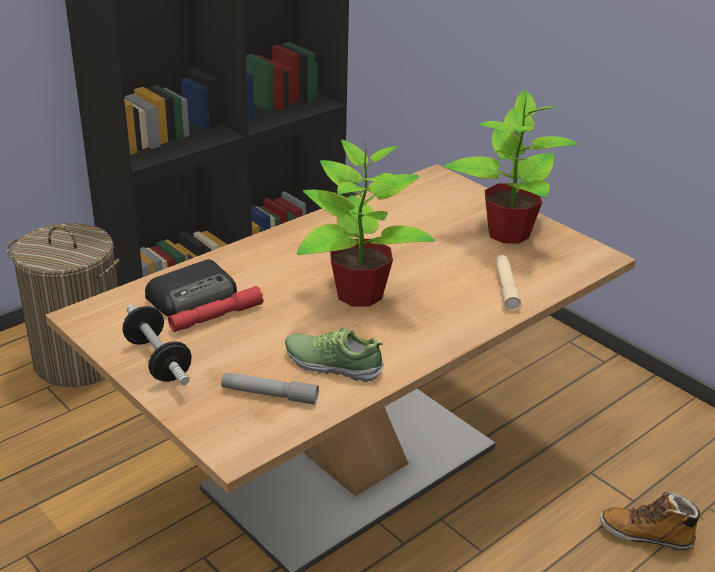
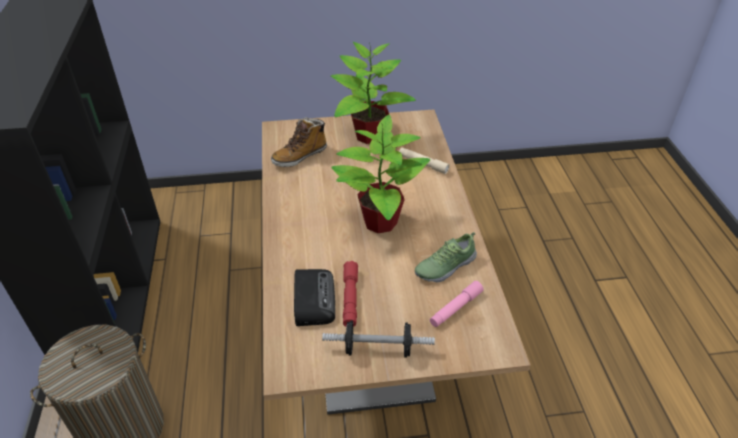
camera: 55 degrees left, 10 degrees up
grey flashlight [221,373,319,405] -> pink flashlight [430,281,484,327]
boot [600,490,703,551] -> boot moved to [271,117,327,167]

